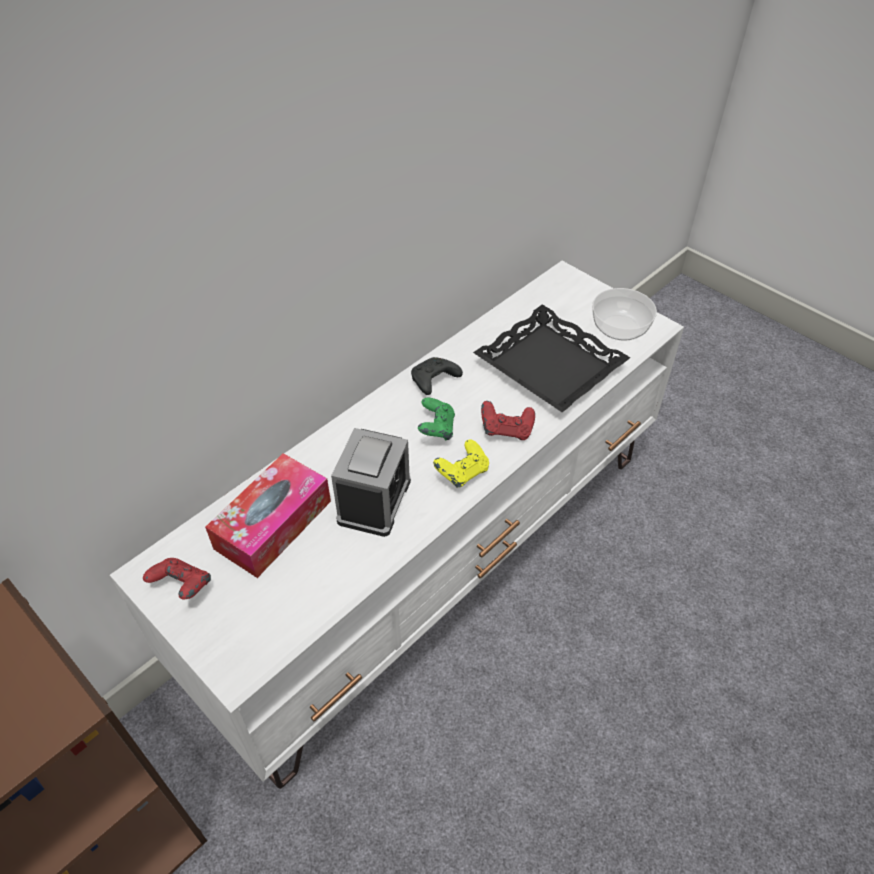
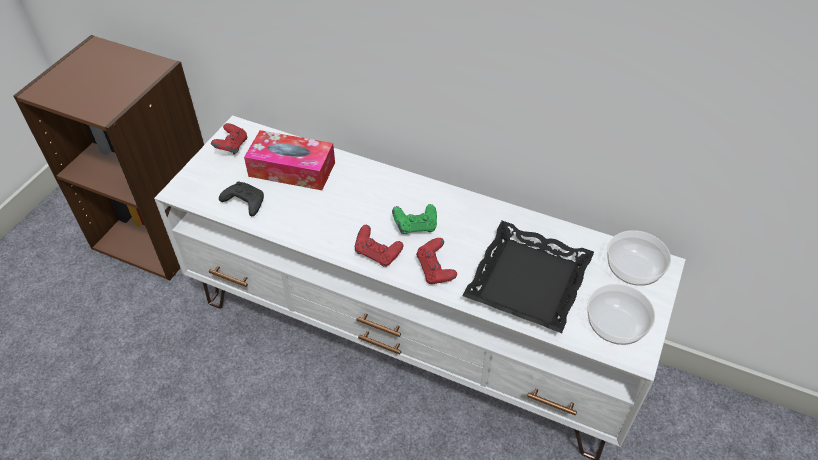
camera: 70 degrees right, 0 degrees up
alarm clock [331,428,411,537] -> none
black game controller [411,357,463,395] -> black game controller moved to [219,181,264,216]
yellow game controller [433,439,489,488] -> red game controller [355,225,403,267]
none -> bowl [607,230,671,286]

